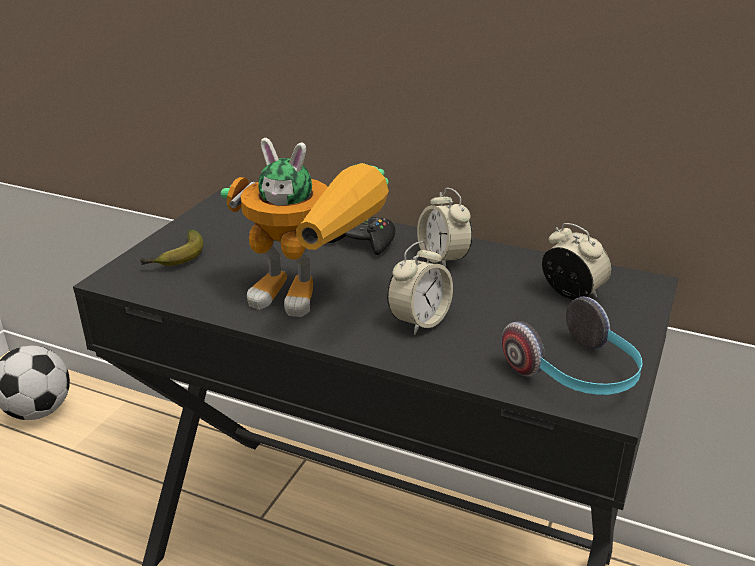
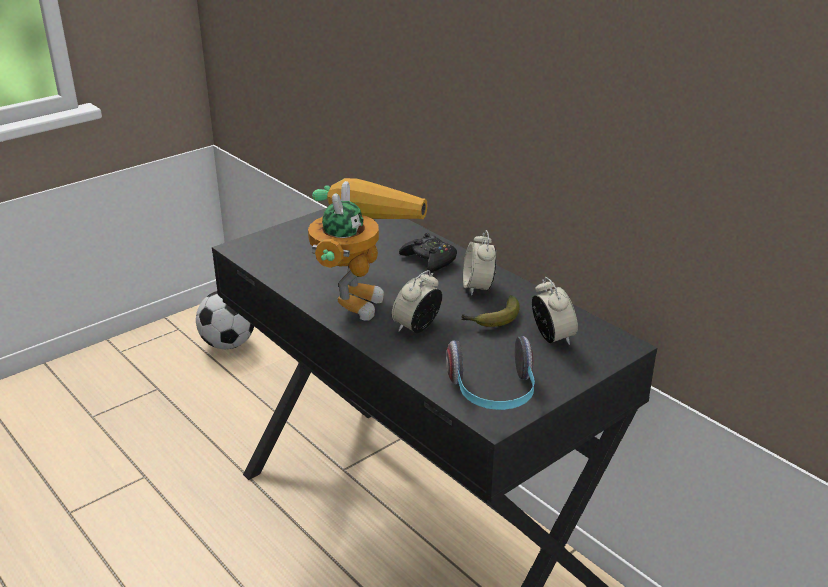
camera: 25 degrees right, 0 degrees up
banana [140,229,203,266] -> banana moved to [461,295,519,327]
toy robot [221,138,389,317] -> toy robot turned 120 degrees counterclockwise [308,178,427,321]
alarm clock [387,241,453,335] -> alarm clock turned 150 degrees clockwise [392,270,442,333]

